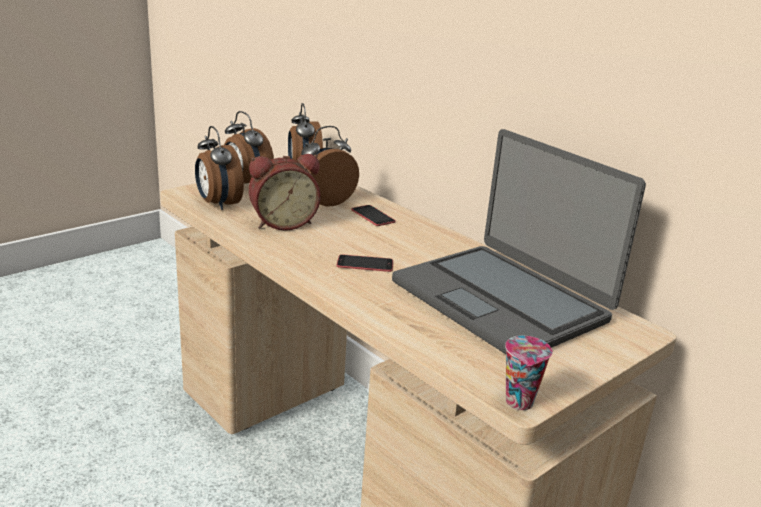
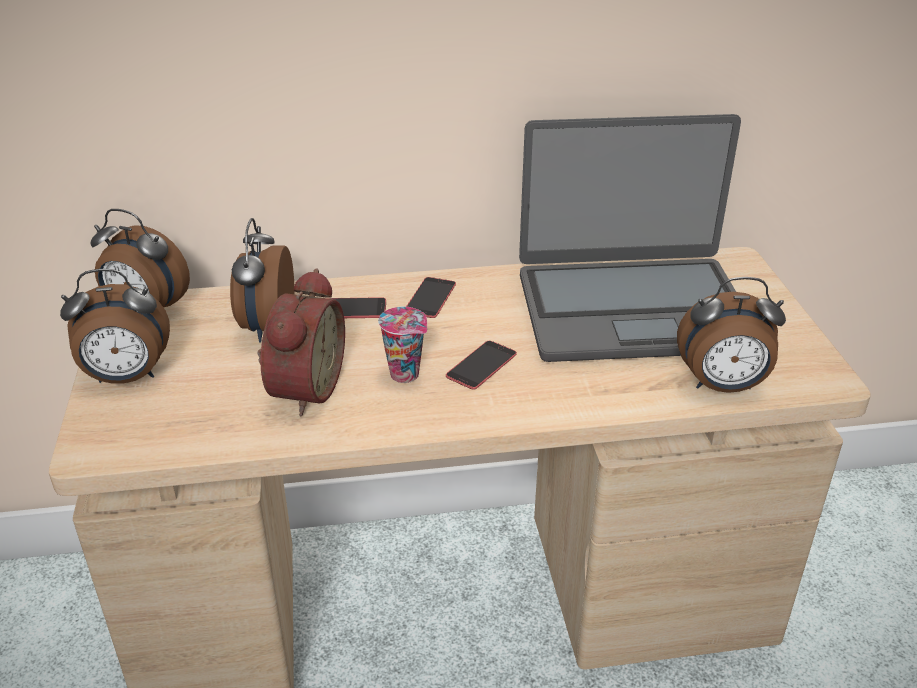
camera: 55 degrees left, 10 degrees up
alarm clock [195,126,244,210] -> alarm clock moved to [677,277,786,393]
cup [505,336,553,410] -> cup moved to [378,307,427,383]
none -> phone [406,277,456,318]

